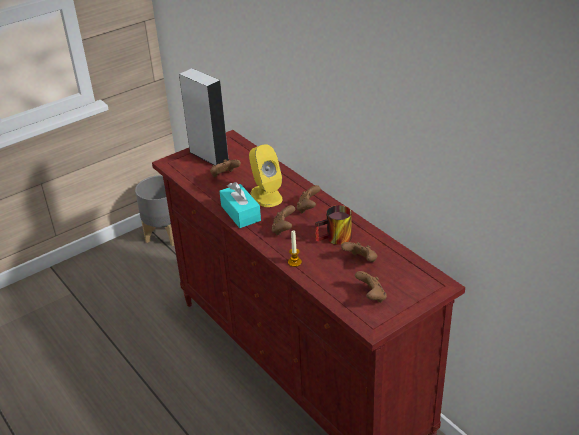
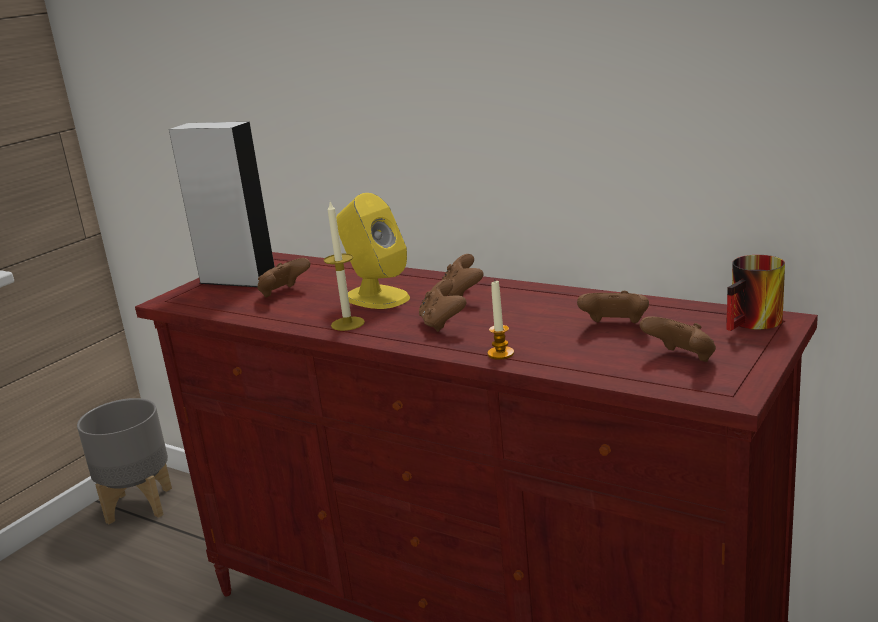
camera: 20 degrees left, 15 degrees down
turquoise tissue box [220,182,261,228] -> candle [324,202,365,331]
mug [315,205,352,245] -> mug moved to [726,255,785,331]

